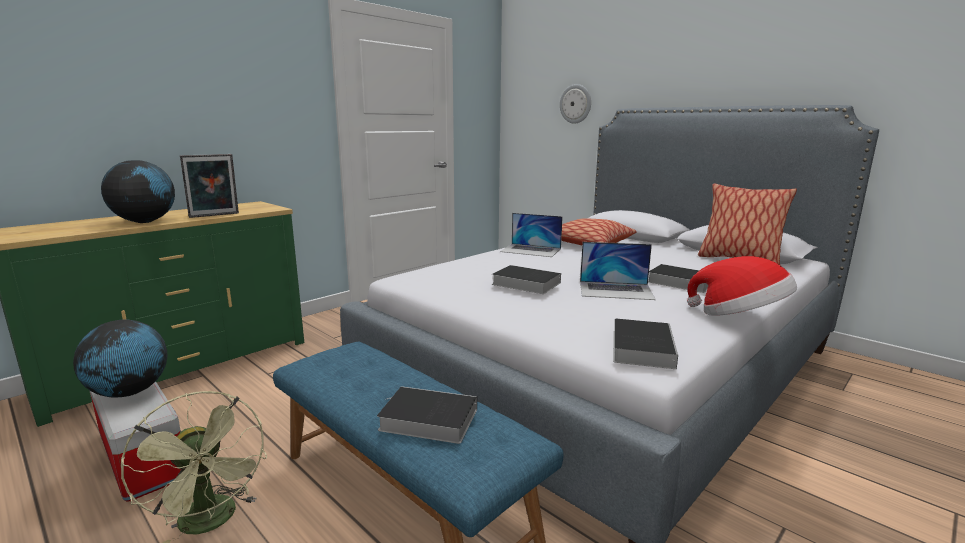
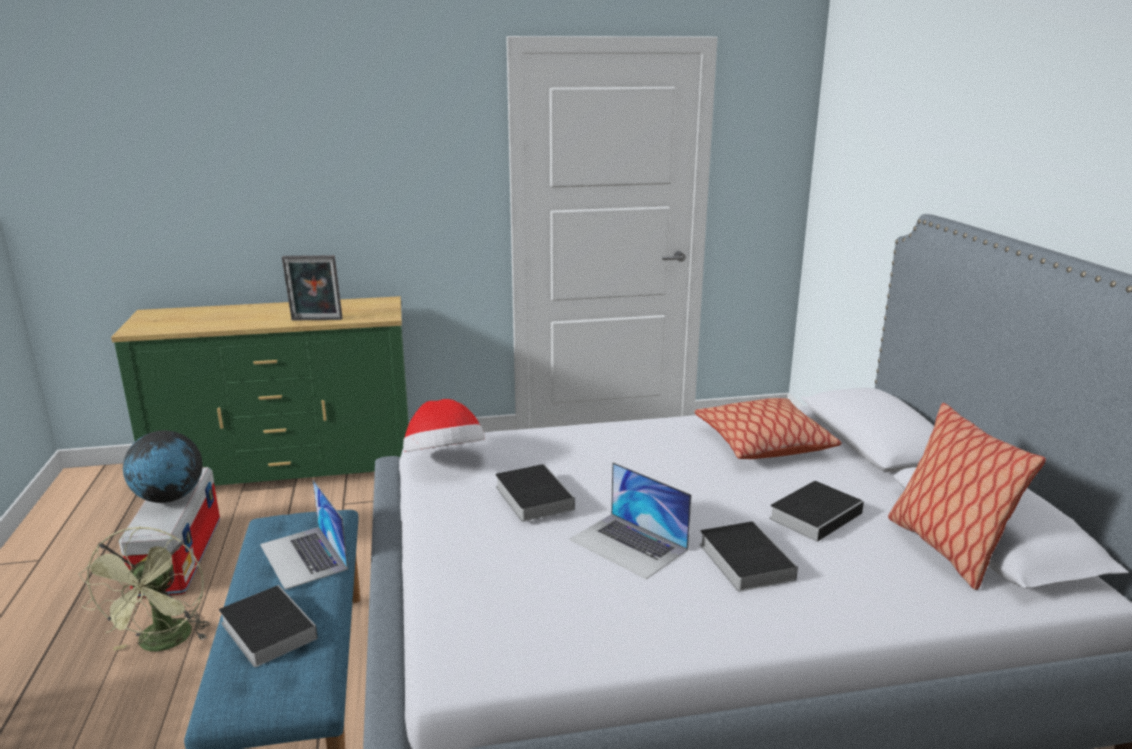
camera: 35 degrees right, 5 degrees up
globe [101,160,175,223] -> none
laptop [500,213,563,257] -> laptop moved to [260,480,348,590]
wall clock [560,84,591,124] -> none
book [613,319,678,369] -> book moved to [769,481,865,542]
hat [687,256,797,316] -> hat moved to [403,399,485,452]

